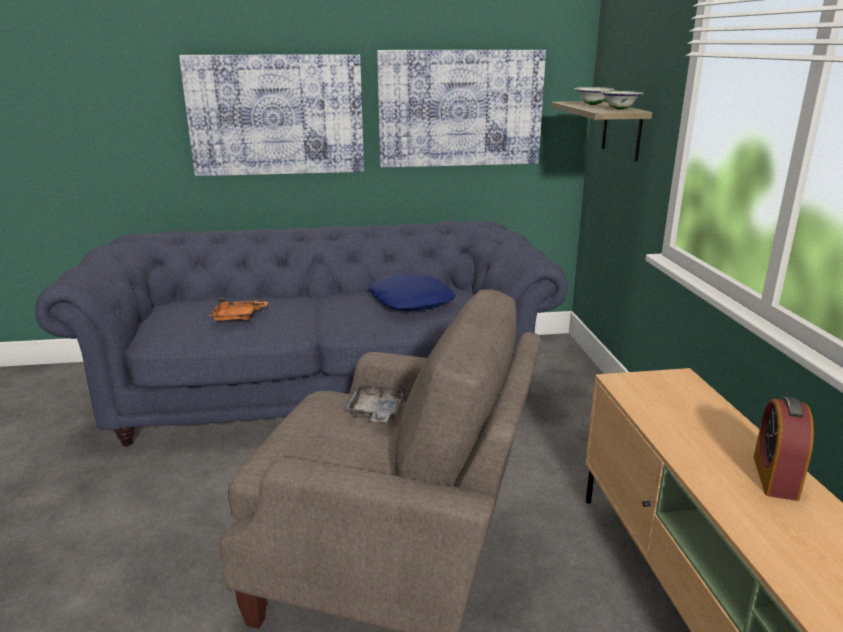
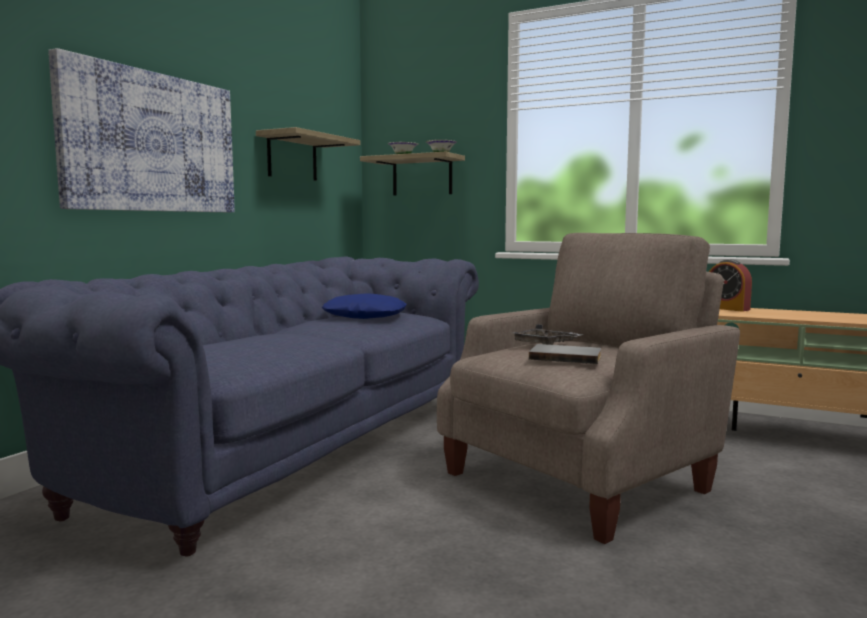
camera: 55 degrees left, 15 degrees down
orange tray [209,298,268,321] -> none
picture [377,50,546,167] -> shelf [256,127,360,181]
none -> grey book [529,344,601,364]

